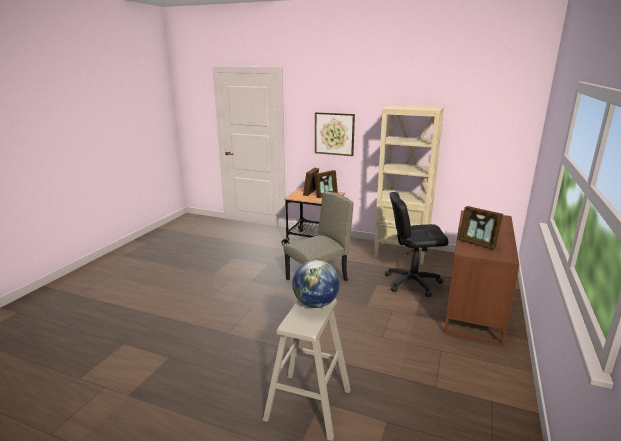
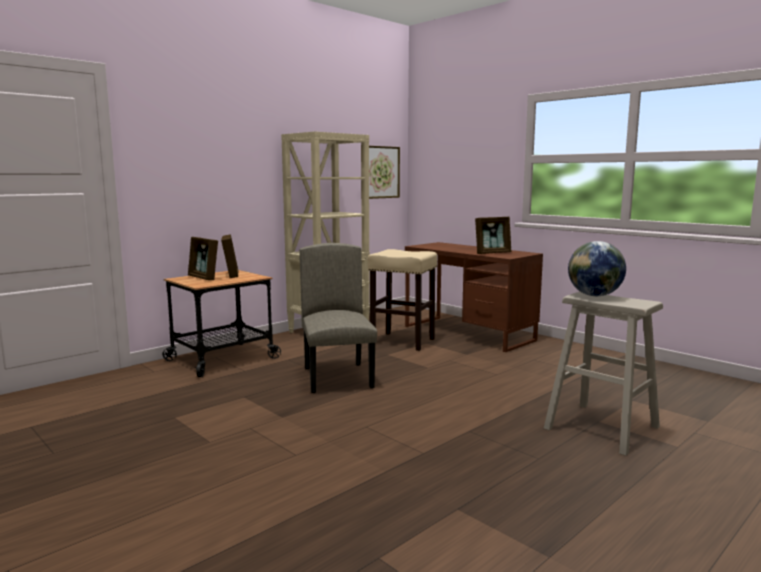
camera: 65 degrees left, 10 degrees down
picture [315,112,355,156] -> picture moved to [361,146,400,199]
black office chair [385,192,449,297] -> beige stool [367,249,437,351]

